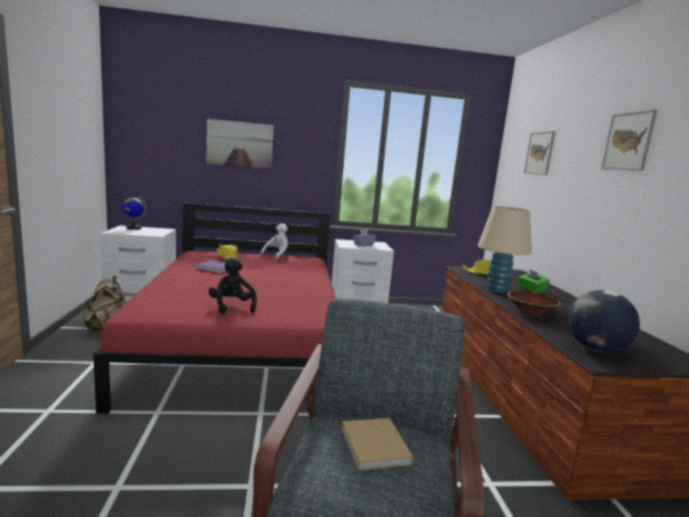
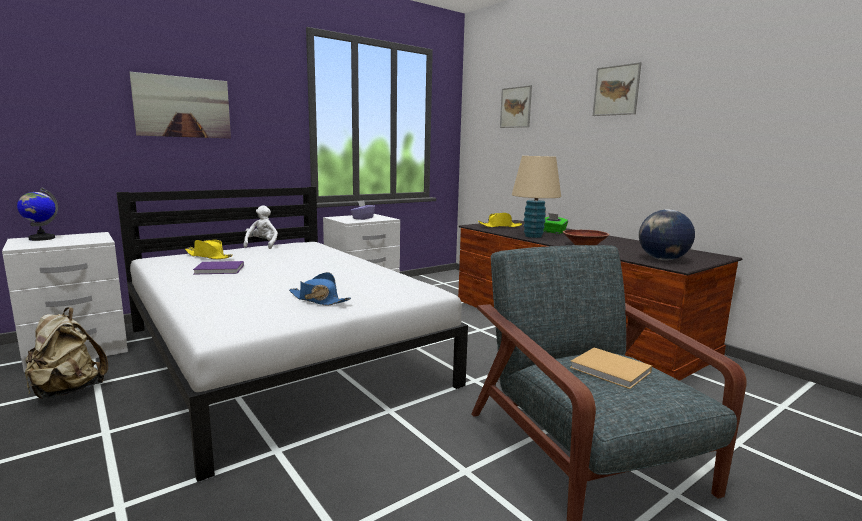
camera: 30 degrees left, 0 degrees up
red bed [93,202,336,414] -> white bed [116,187,468,482]
black plush toy [209,258,257,314] -> blue hat [289,272,351,306]

